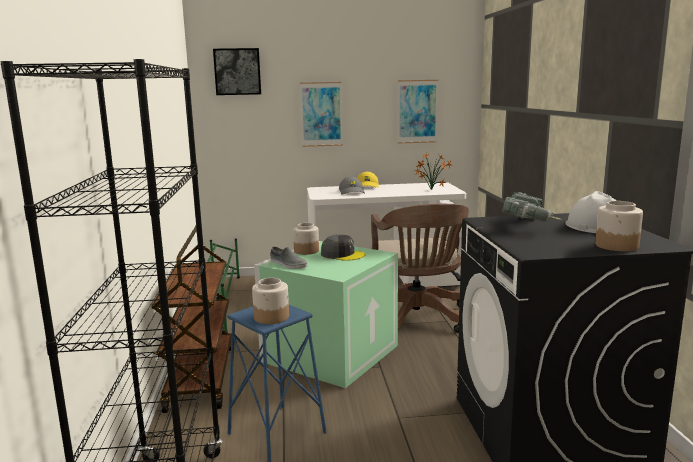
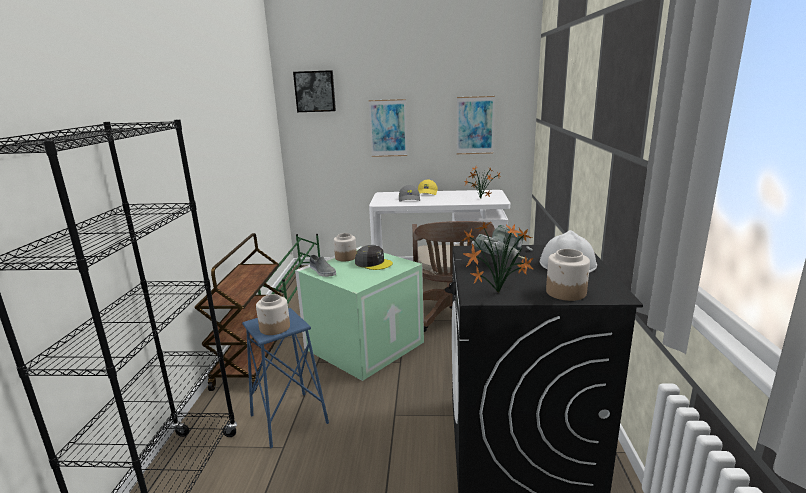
camera: 10 degrees right, 5 degrees up
none -> potted plant [462,222,533,293]

